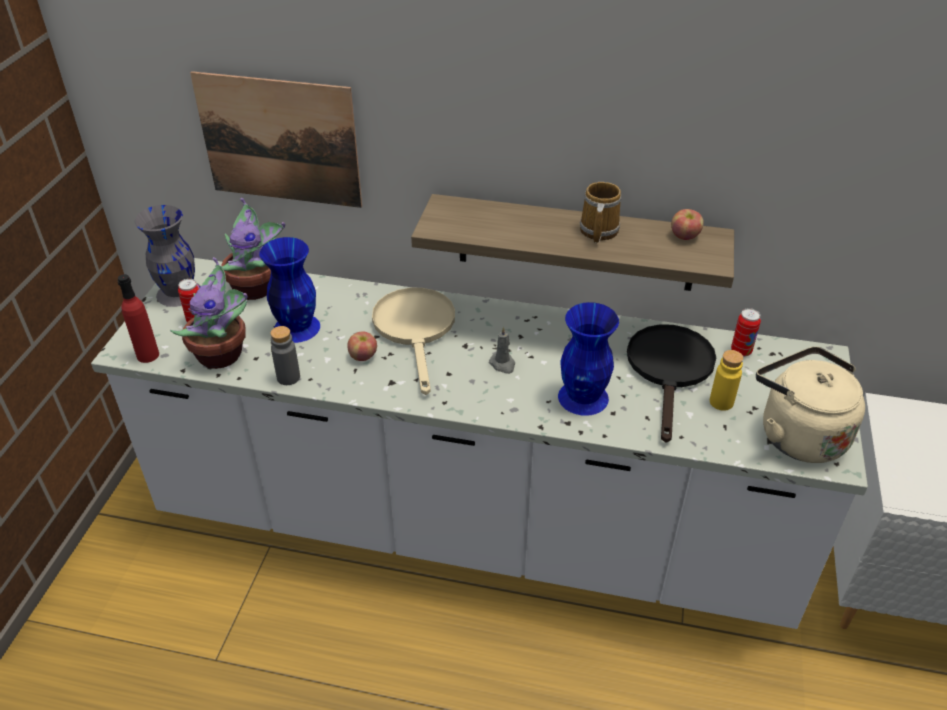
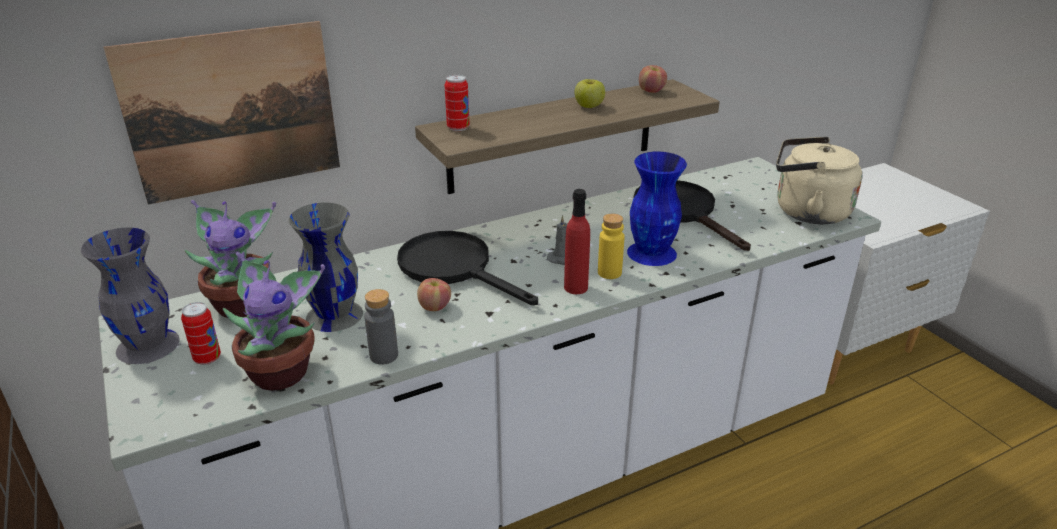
camera: 40 degrees left, 10 degrees down
red bottle [117,274,159,363] -> red bottle moved to [564,189,590,294]
blue vase [259,237,320,343] -> grey vase [289,203,363,332]
beige frying pan [372,288,455,395] -> black frying pan [397,231,538,305]
mug [580,182,621,243] -> apple [575,79,605,108]
yellow bottle [710,350,743,411] -> yellow bottle moved to [598,214,624,279]
can [731,308,761,357] -> can moved to [445,74,470,131]

